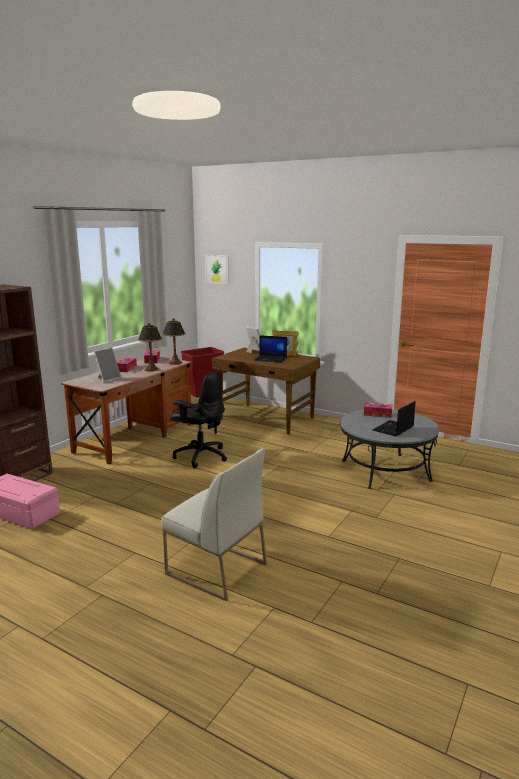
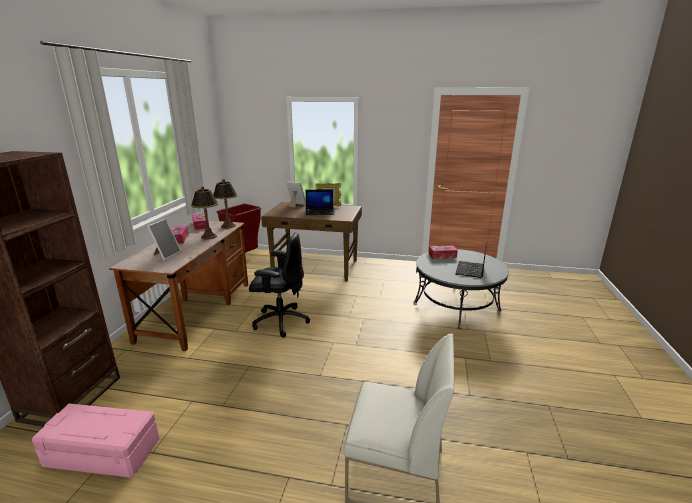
camera: 20 degrees left, 5 degrees up
picture [205,254,229,284] -> none

